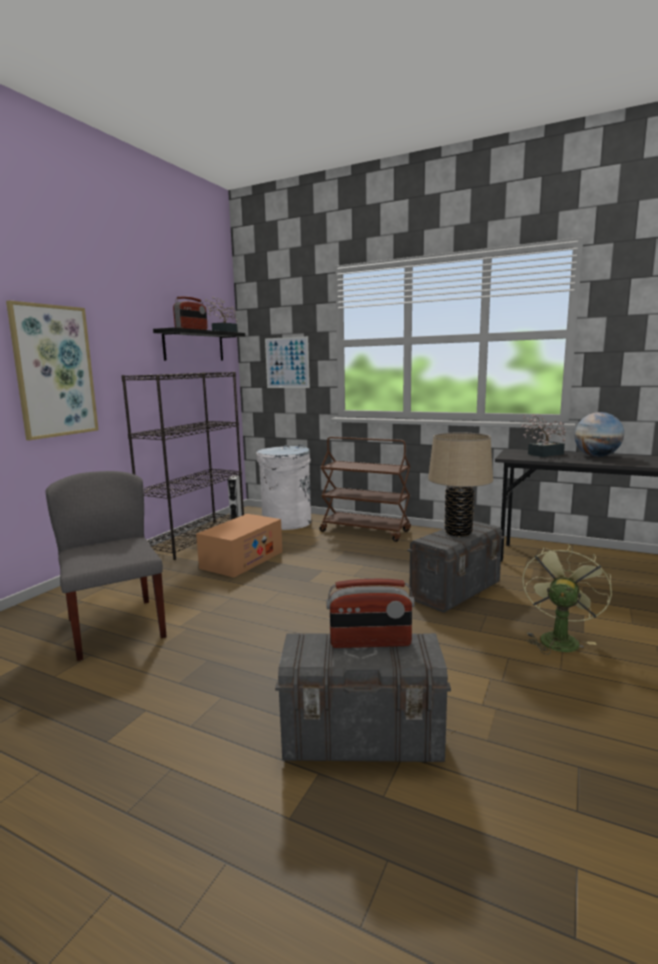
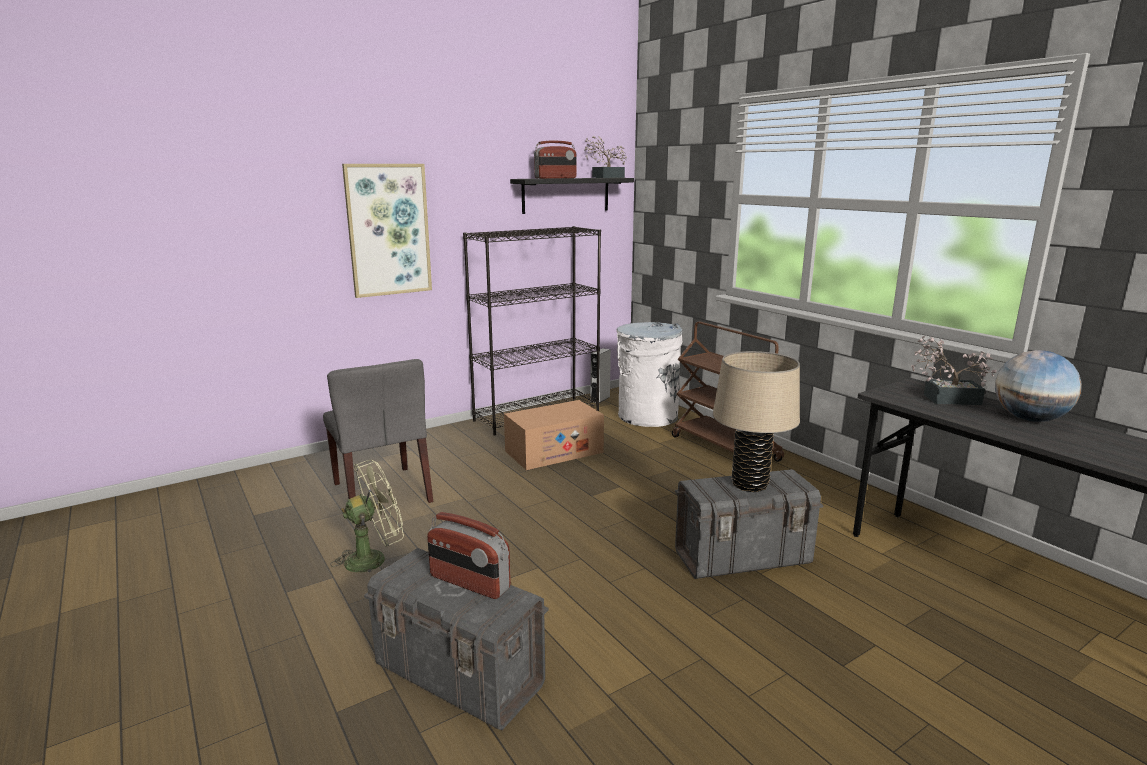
camera: 30 degrees right, 5 degrees up
grey chair [45,471,167,661] -> grey chair turned 150 degrees clockwise [323,359,433,503]
picture [265,336,310,388] -> none
green fan [522,544,612,655] -> green fan moved to [330,460,404,572]

